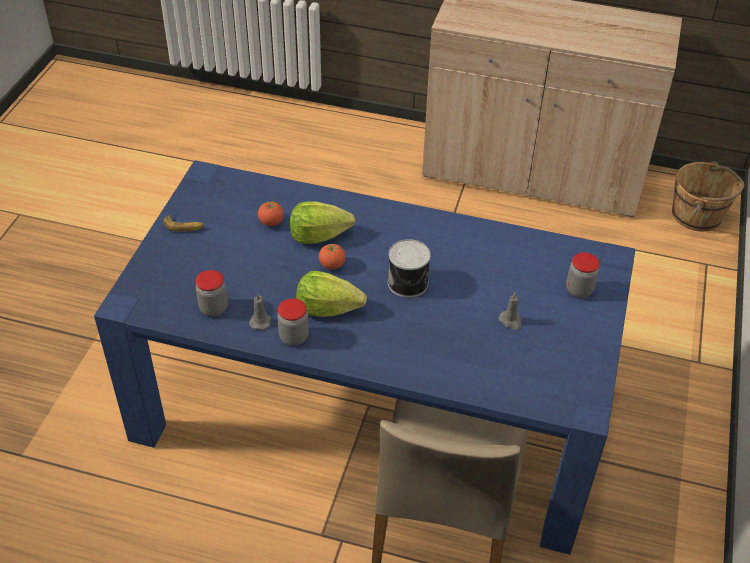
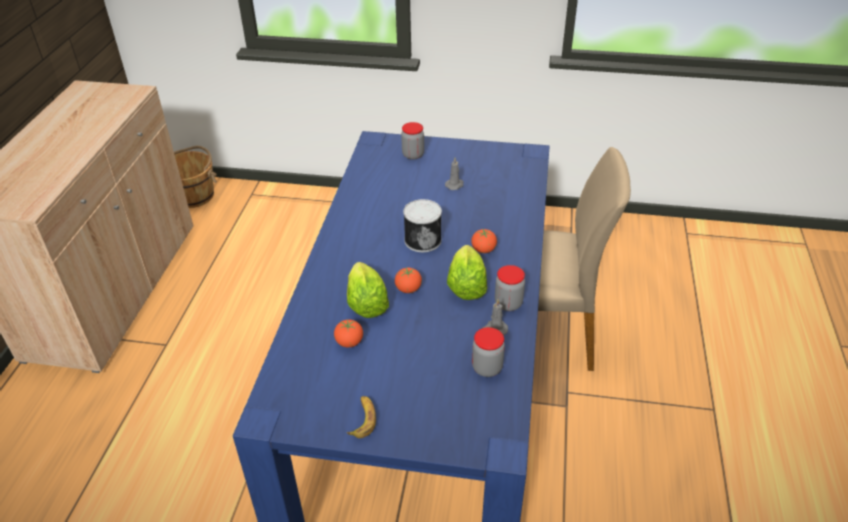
camera: 95 degrees left, 5 degrees down
none -> tomato [471,229,497,253]

